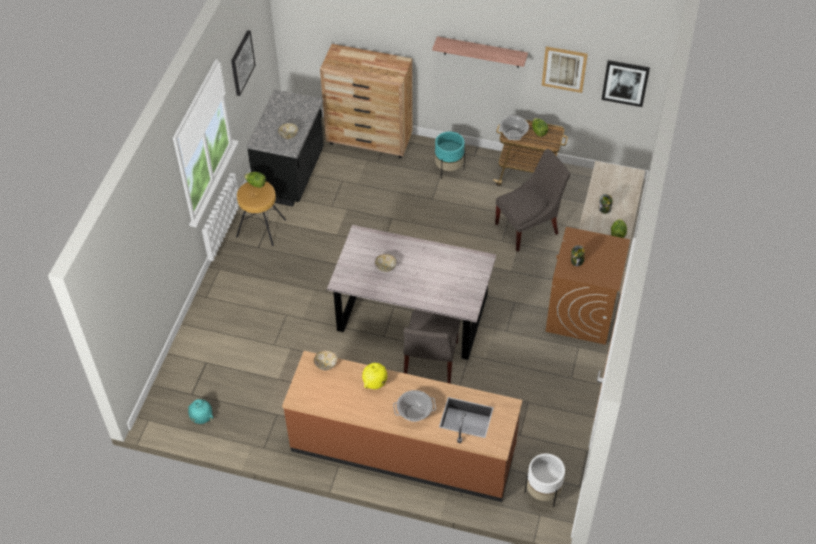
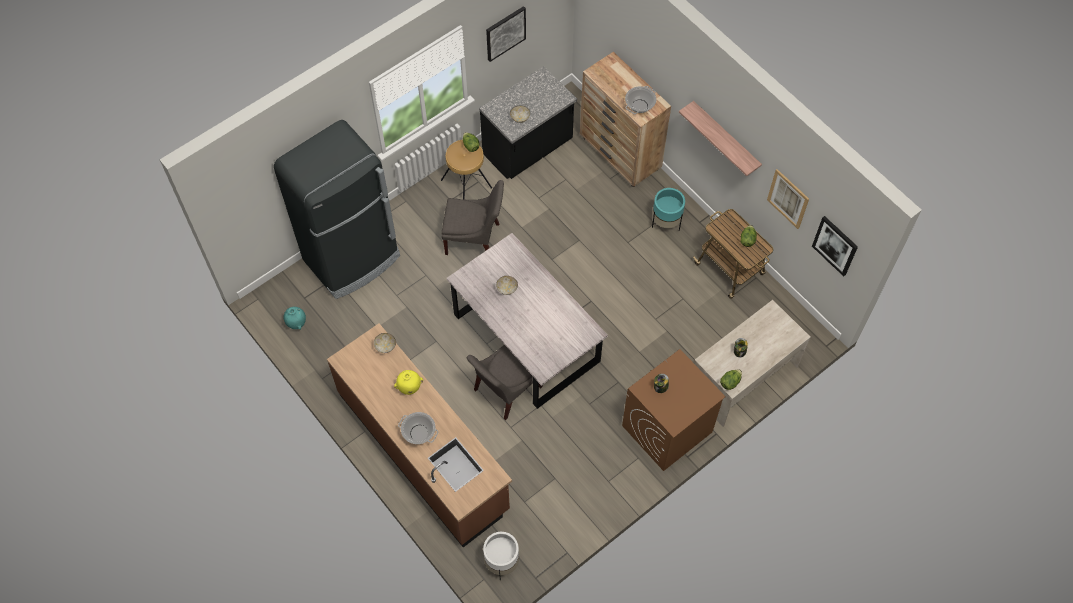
camera: 35 degrees right, 10 degrees up
grey chair [495,149,570,252] -> grey chair moved to [442,180,504,255]
cooking pot [499,115,529,140] -> cooking pot moved to [625,86,656,114]
none -> black fridge [274,120,400,299]

